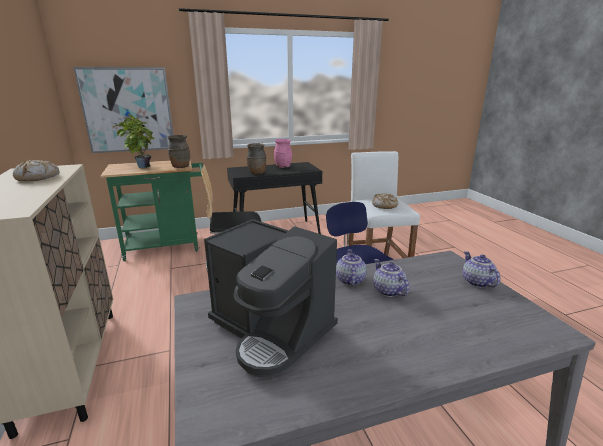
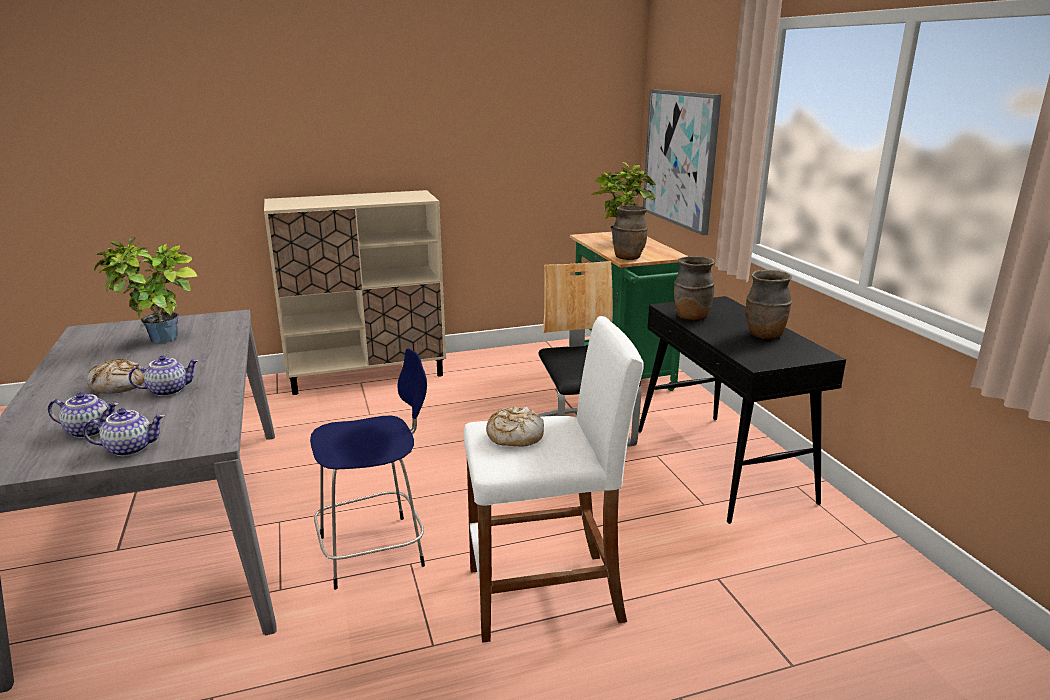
camera: 90 degrees right, 0 degrees up
bread [13,160,59,181] -> bread moved to [87,359,144,393]
coffee machine [204,219,338,378] -> potted plant [94,237,197,344]
pink vase [274,139,292,168] -> brown vase [745,270,792,339]
teapot [336,249,367,286] -> teapot moved to [48,392,119,438]

